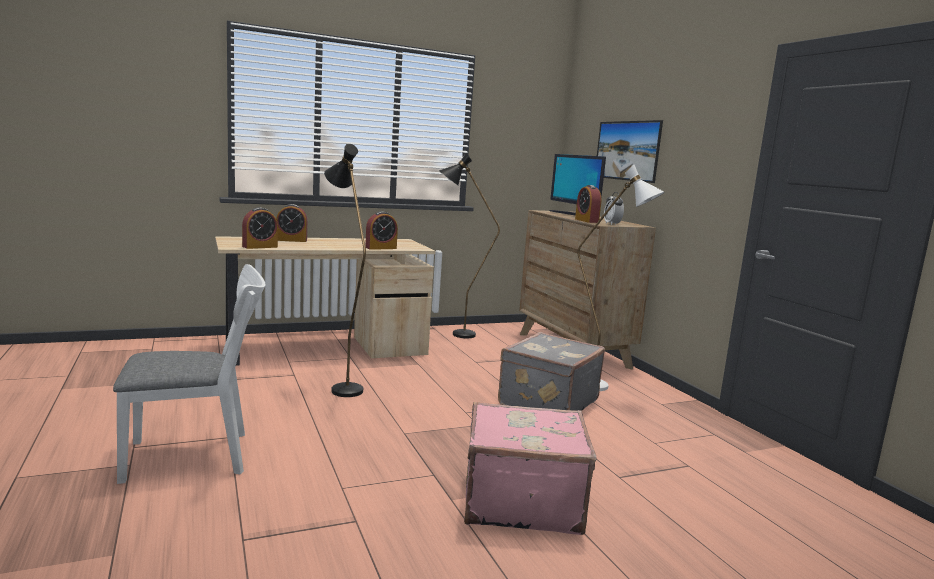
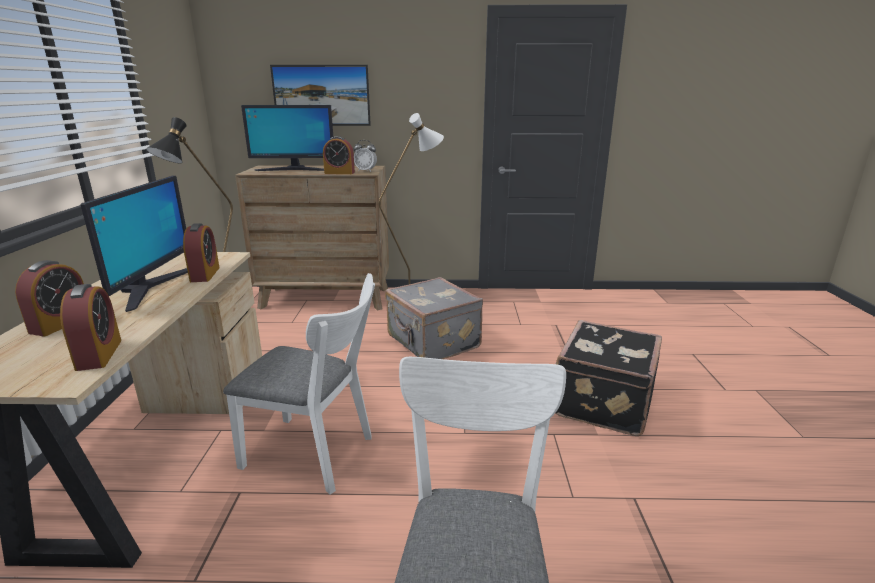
camera: 65 degrees left, 10 degrees up
black floor lamp [324,144,366,397] -> white chair [223,273,375,495]
pink suitcase [464,402,597,535] -> black suitcase [556,320,662,436]
none -> monitor [81,176,188,312]

